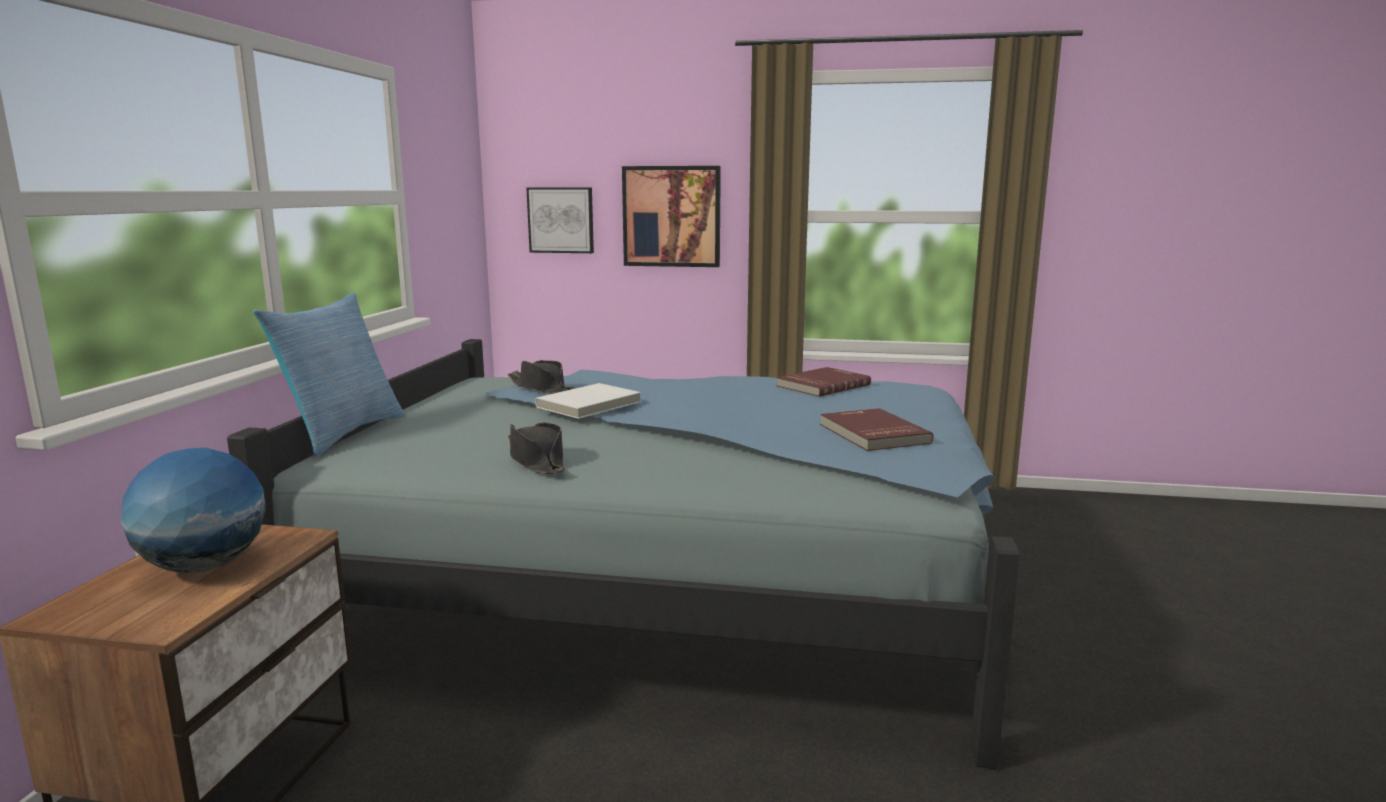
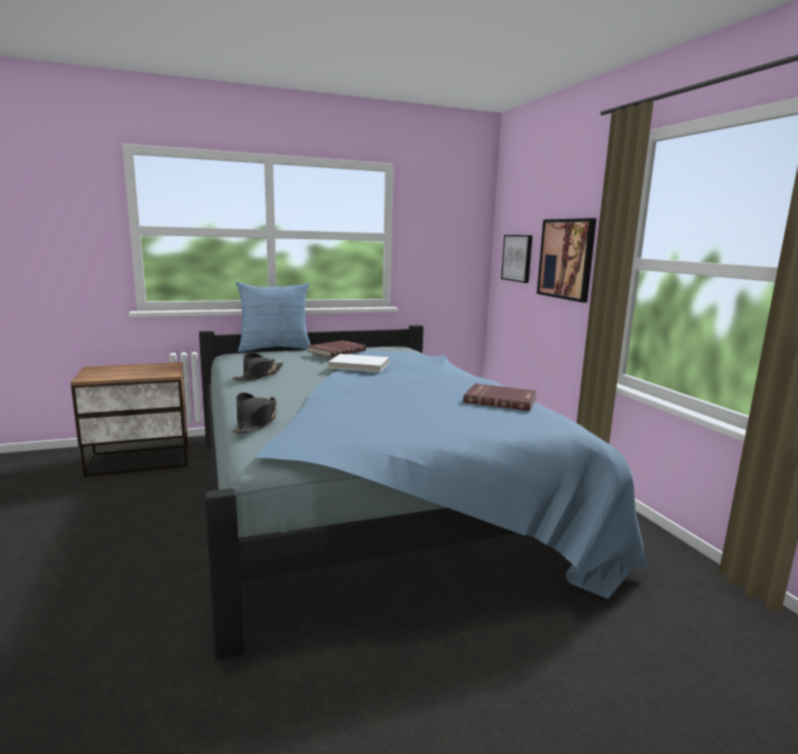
camera: 60 degrees right, 0 degrees up
globe [121,448,266,573] -> none
black hat [508,360,577,394] -> black hat moved to [232,392,277,433]
red book [820,408,933,451] -> red book moved to [307,340,366,357]

